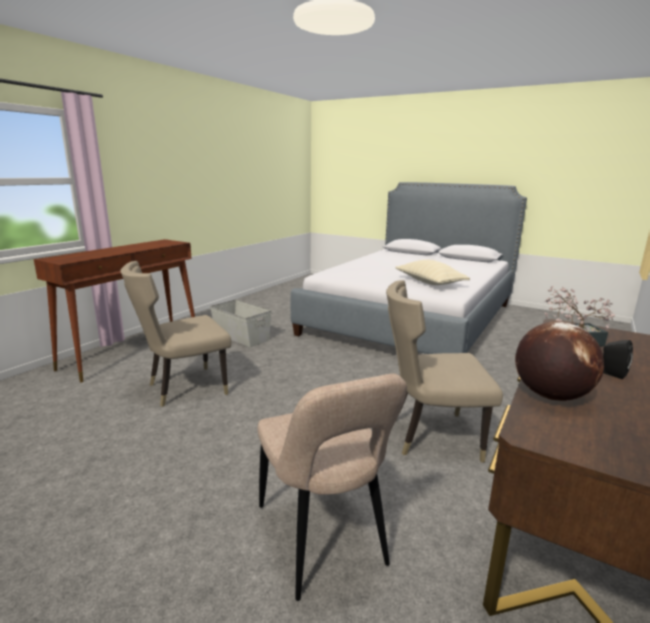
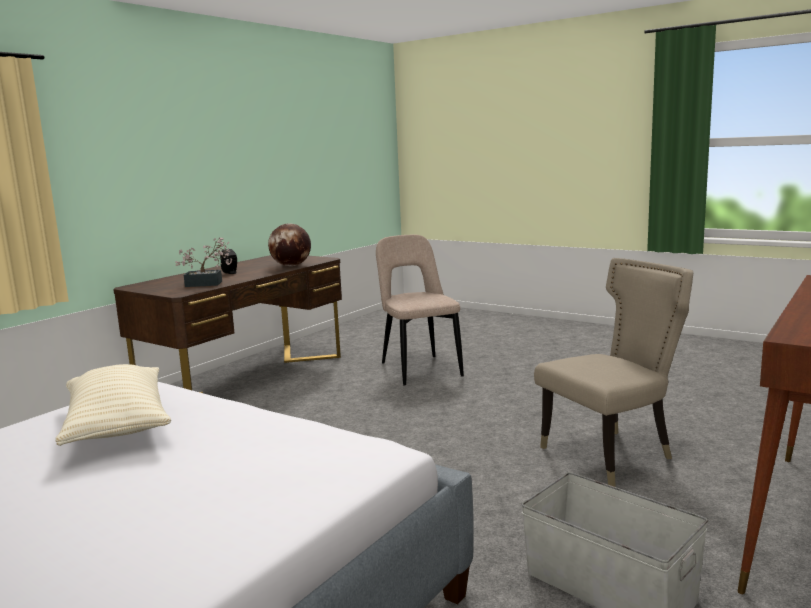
camera: 175 degrees left, 5 degrees down
beige chair [386,280,503,463] -> none

